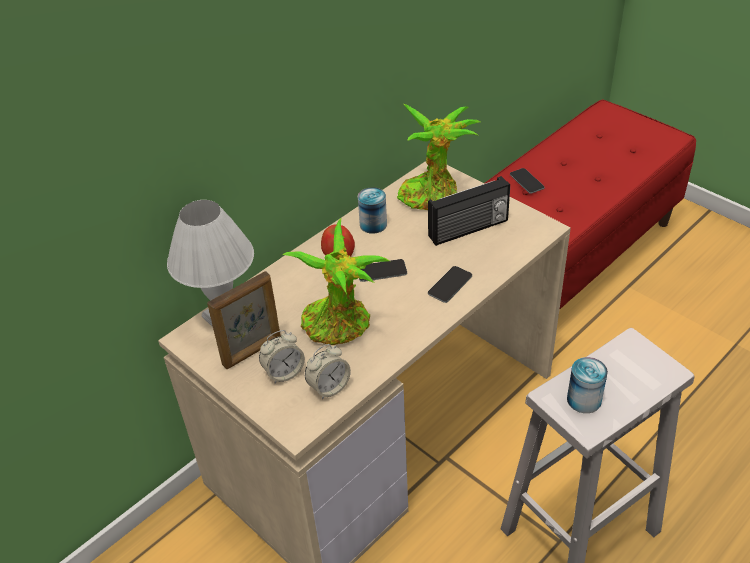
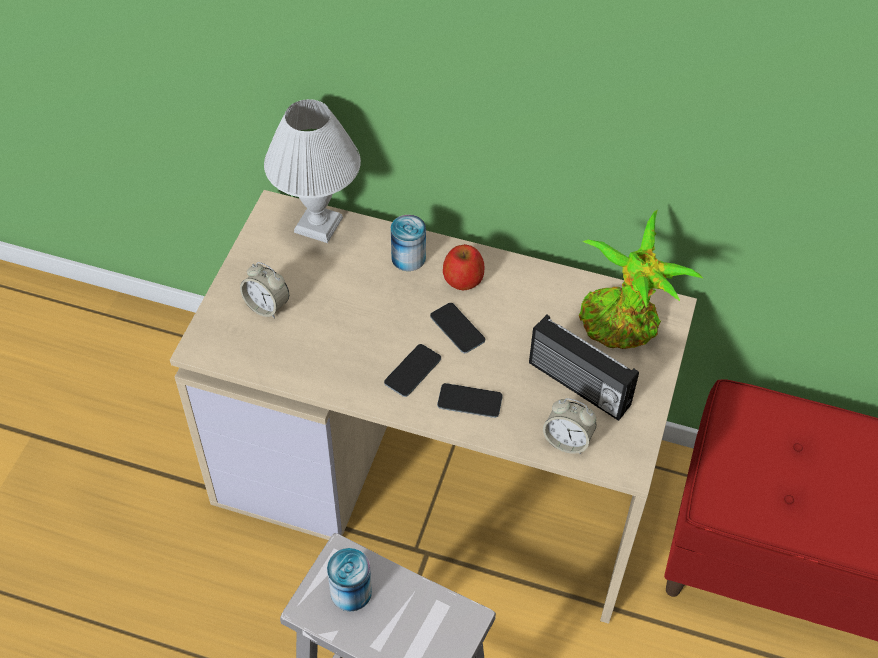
camera: 60 degrees right, 10 degrees up
picture frame [207,271,281,369] -> none
potted plant [282,219,389,345] -> none
alarm clock [305,344,351,400] -> alarm clock moved to [543,398,597,454]
can [358,187,387,234] -> can moved to [391,215,426,271]
phone [510,168,544,193] -> phone moved to [384,344,441,397]

